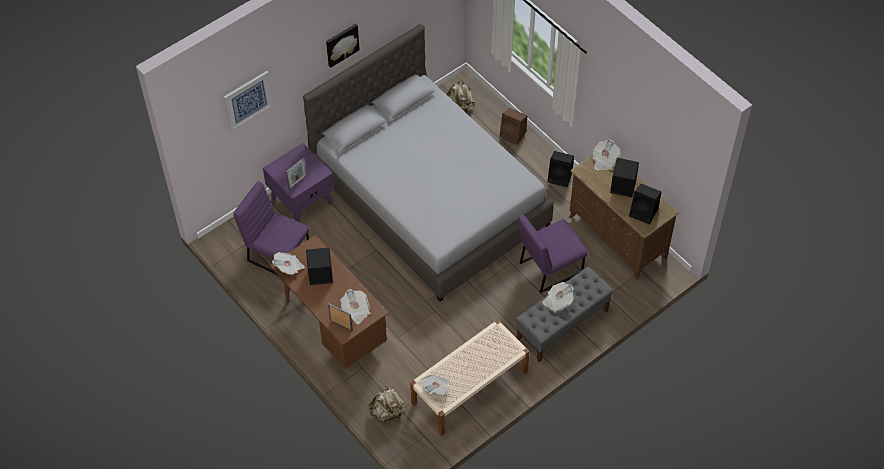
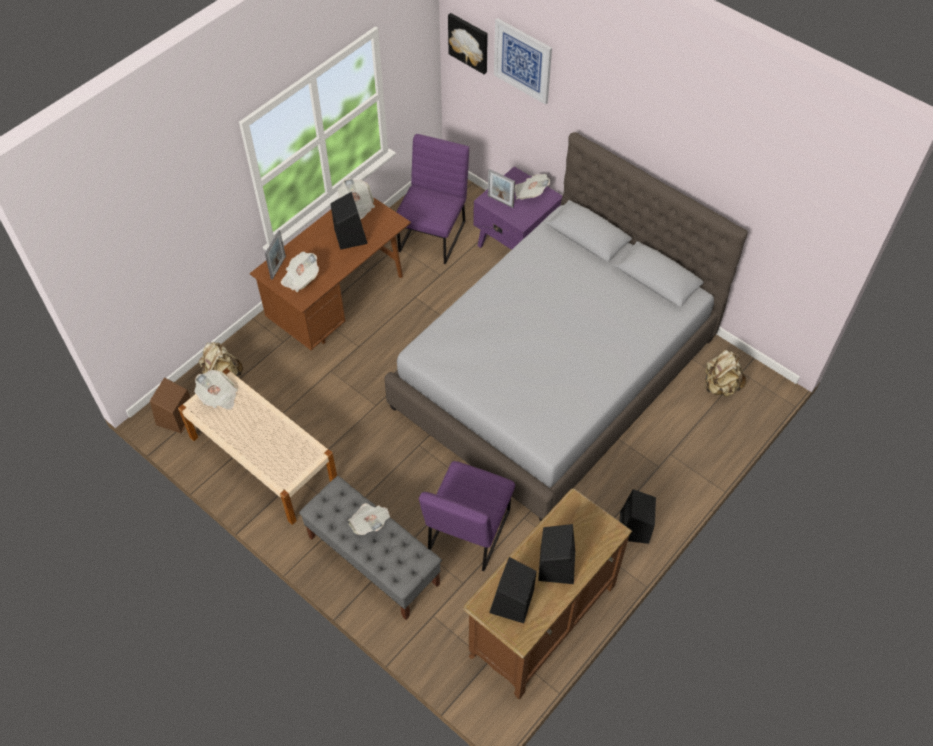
camera: 80 degrees right, 0 degrees up
picture [326,24,360,68] -> picture moved to [448,13,488,74]
brown speaker [499,108,527,145] -> brown speaker moved to [150,377,190,433]
purple chair [518,215,588,293] -> purple chair turned 120 degrees counterclockwise [419,461,515,571]
newspaper [592,139,621,170] -> newspaper moved to [515,174,550,200]

